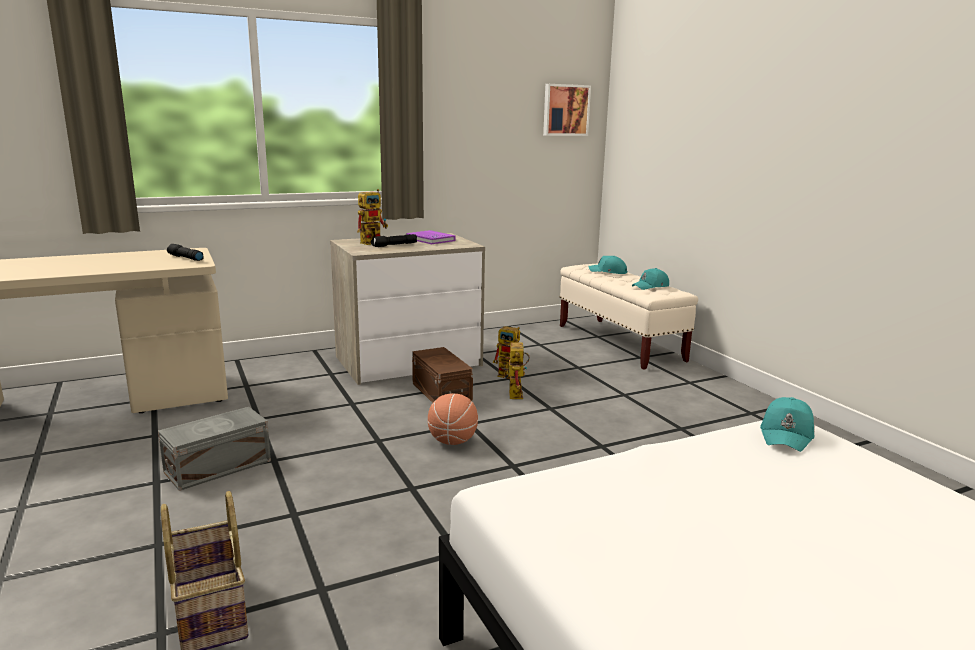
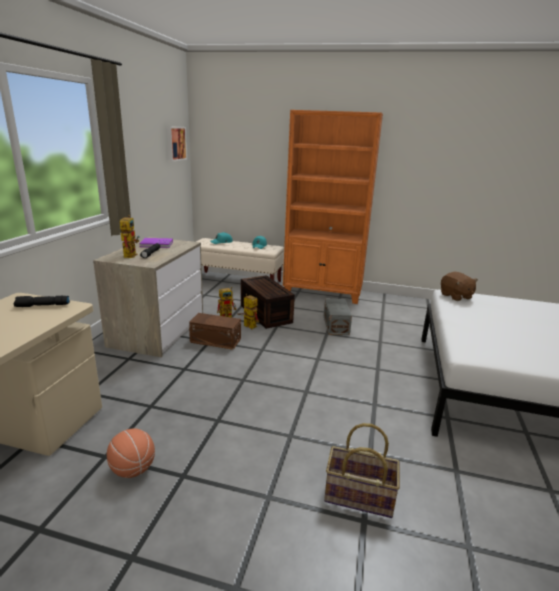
camera: 50 degrees left, 5 degrees up
grey storage box [158,407,271,491] -> grey storage box moved to [324,298,352,335]
basketball [428,393,478,445] -> basketball moved to [107,429,155,478]
turquoise cap [760,397,814,452] -> brown plush toy [441,271,478,301]
none -> brown storage box [241,275,295,329]
none -> orange bookcase [283,110,383,304]

